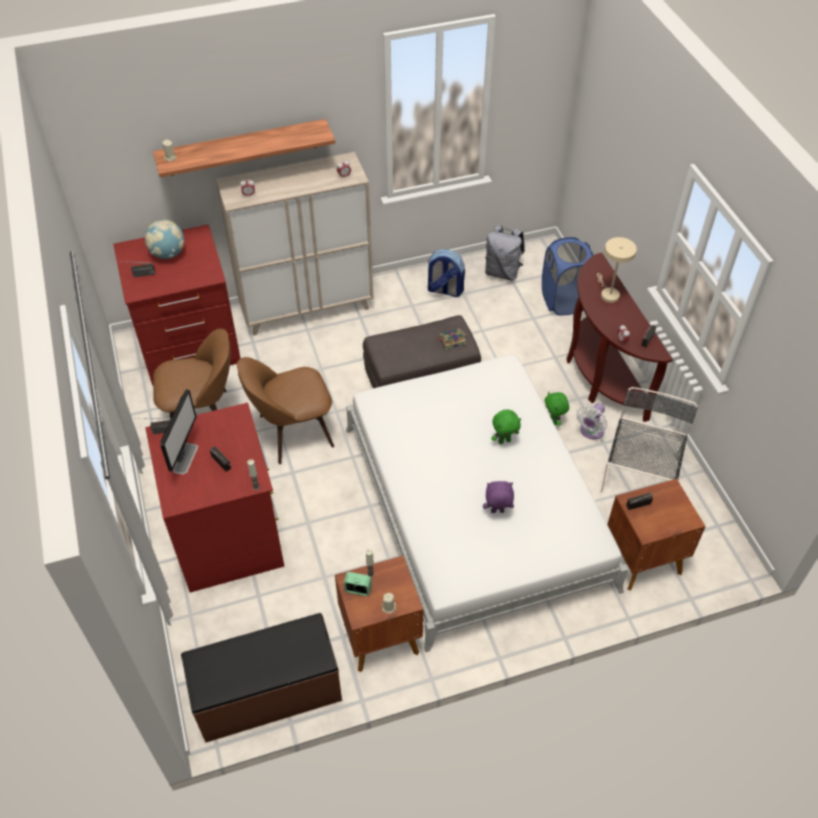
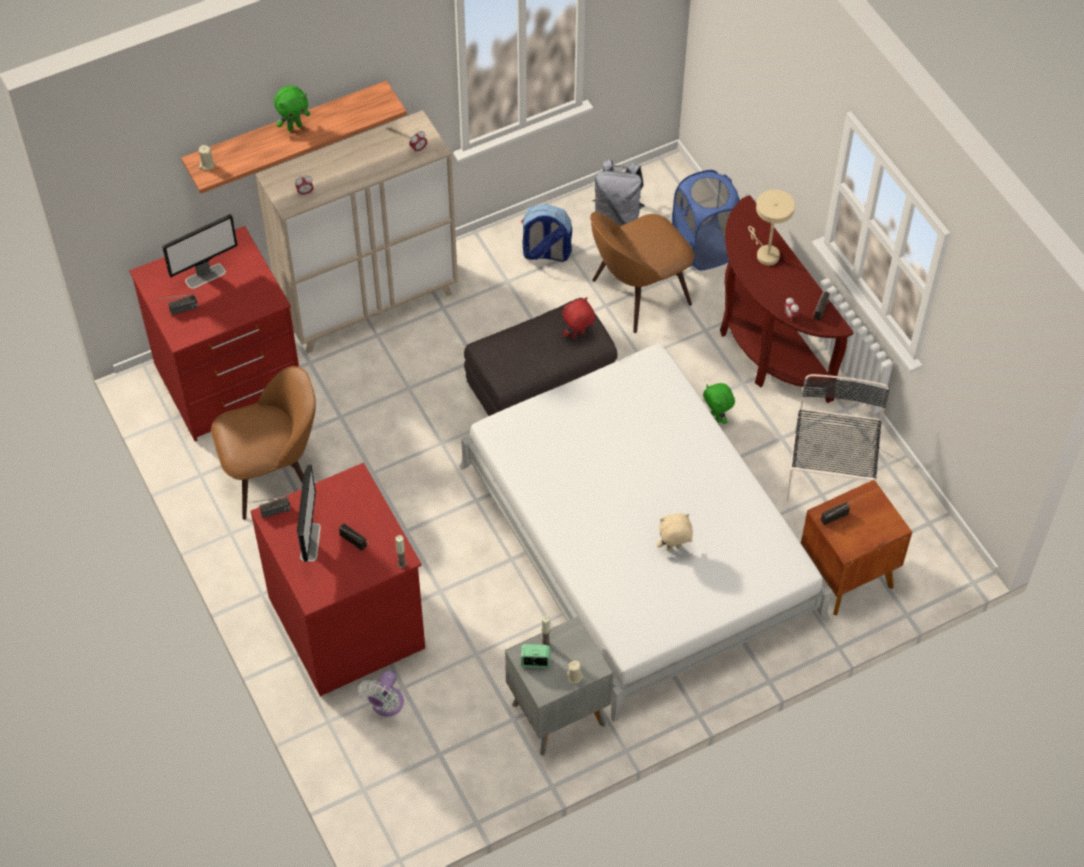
camera: 10 degrees left, 5 degrees up
globe [145,220,184,259] -> monitor [162,214,238,289]
brown bench [181,613,342,743] -> none
brown chair [237,357,334,464] -> brown chair moved to [590,212,694,333]
brown nightstand [335,556,423,672] -> grey nightstand [505,616,613,756]
book [437,329,466,350] -> red plush toy [562,297,595,338]
purple plush toy [483,481,514,513] -> beige plush toy [657,513,693,551]
green plush toy [491,410,521,444] -> green plush toy moved to [274,86,310,131]
white fan [577,403,607,439] -> white fan moved to [358,671,404,716]

